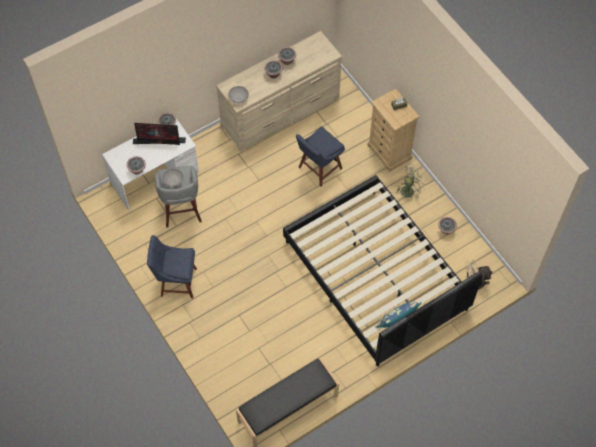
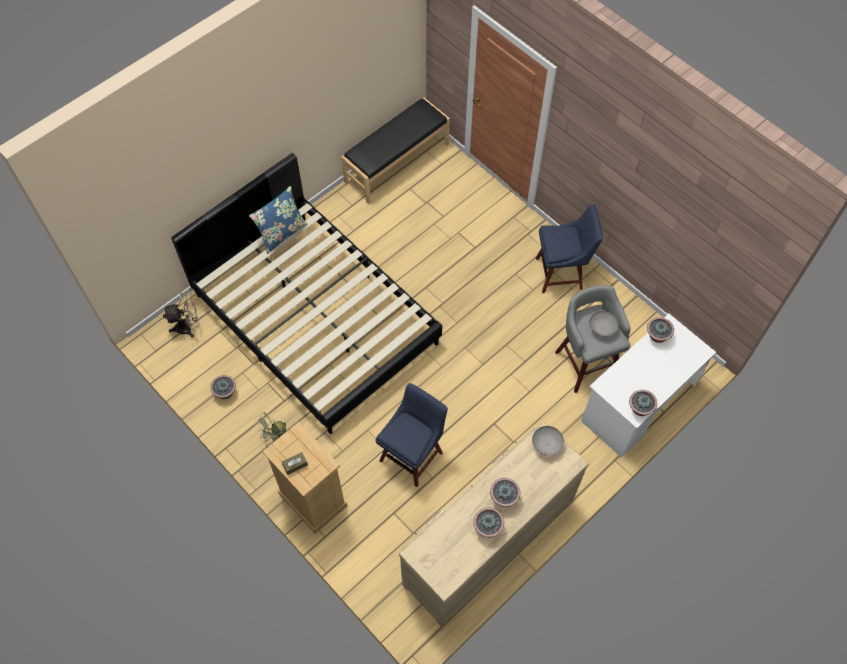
camera: 170 degrees right, 0 degrees up
monitor [133,123,186,145] -> none

